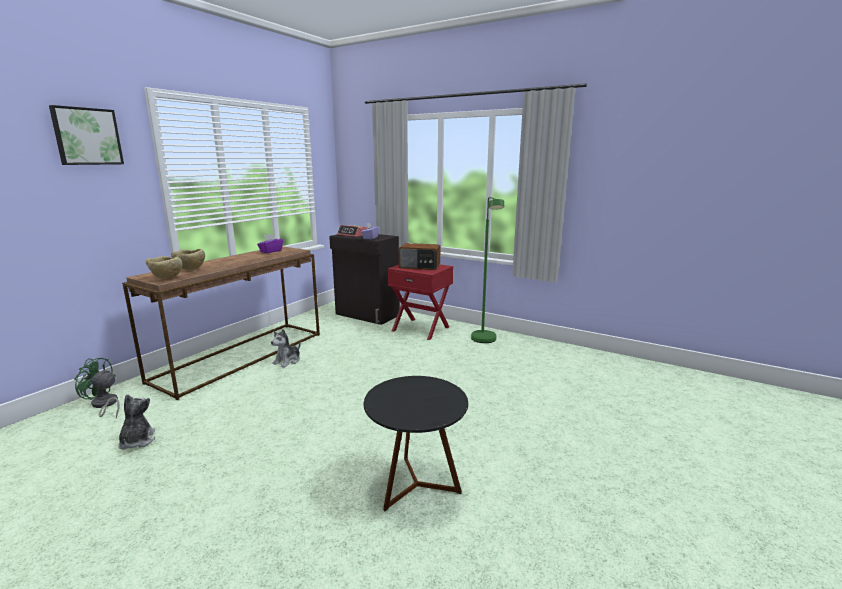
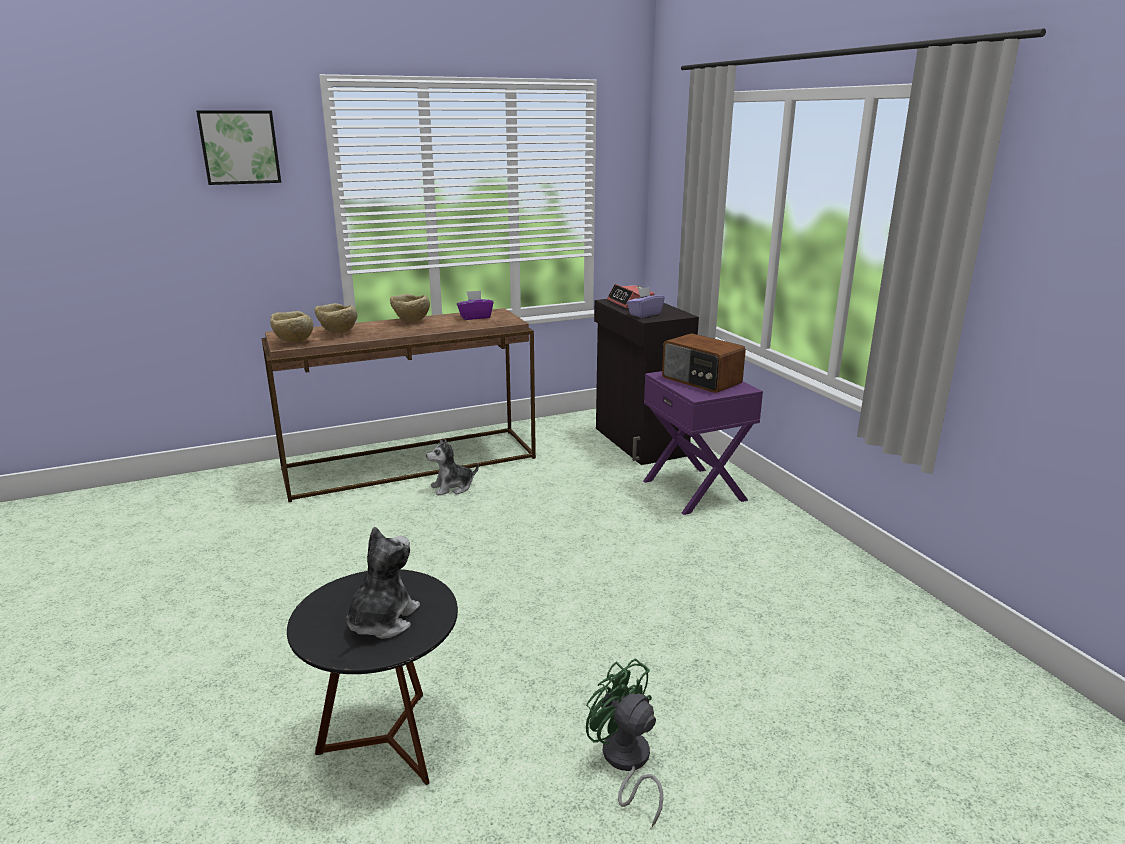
camera: 35 degrees right, 5 degrees up
green fan [74,358,119,418] -> green fan moved to [586,659,663,827]
plush toy [118,394,155,450] -> plush toy moved to [347,527,420,639]
red nightstand [388,264,453,340] -> purple nightstand [643,371,763,515]
green floor lamp [471,197,504,343] -> none
none -> beige bowl [390,294,430,322]

